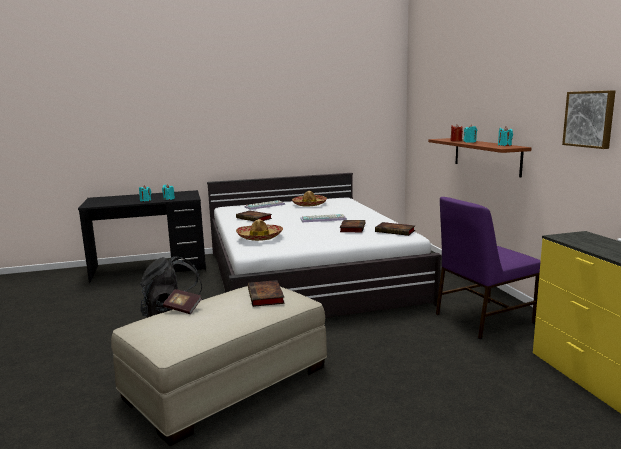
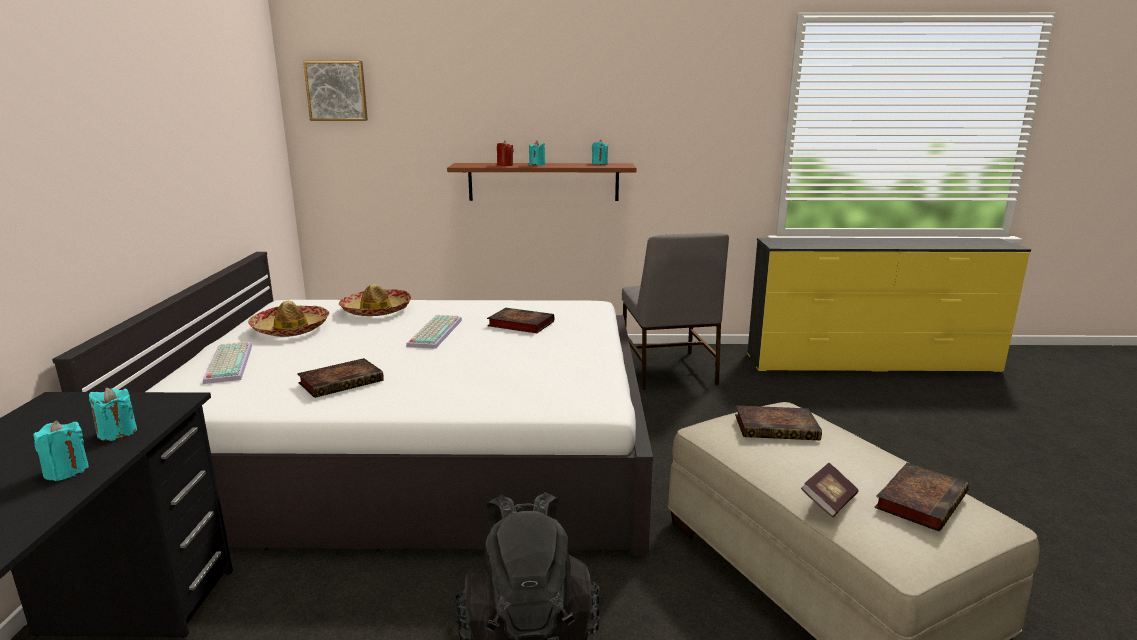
camera: 75 degrees left, 5 degrees up
hat [236,219,283,241] -> hat moved to [339,284,412,316]
book [375,222,415,236] -> book moved to [875,463,969,532]
purple chair [436,197,541,339] -> grey chair [622,233,729,390]
picture [562,90,615,149] -> picture moved to [303,61,368,121]

